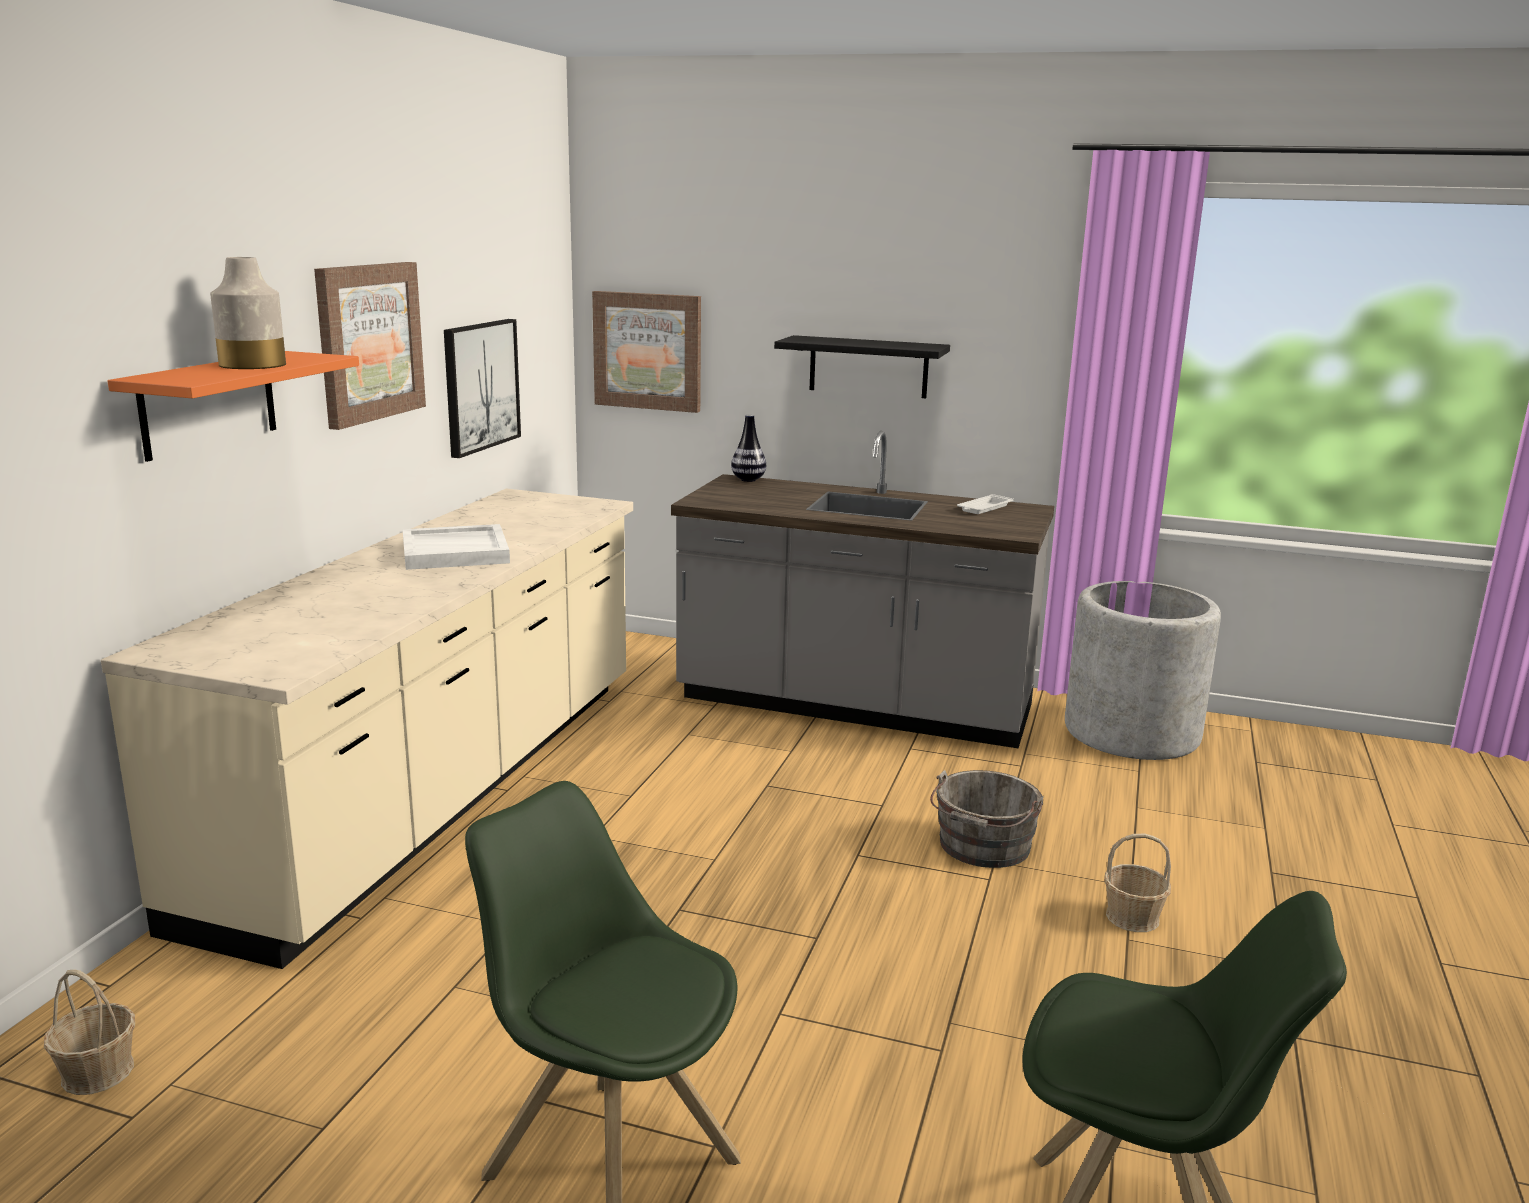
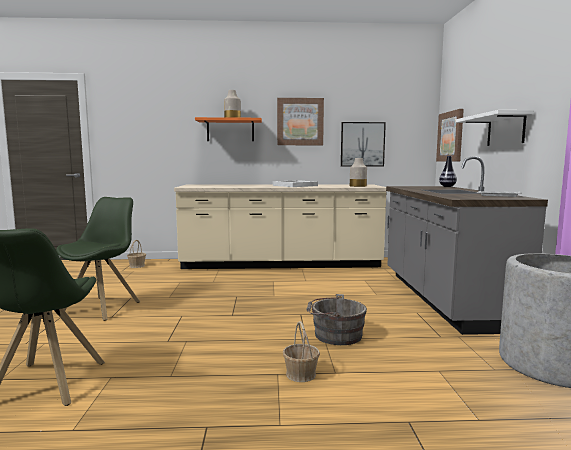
camera: 70 degrees right, 10 degrees down
black shelf [774,335,950,398] -> white shelf [455,110,534,146]
none -> beige vase [350,158,367,187]

